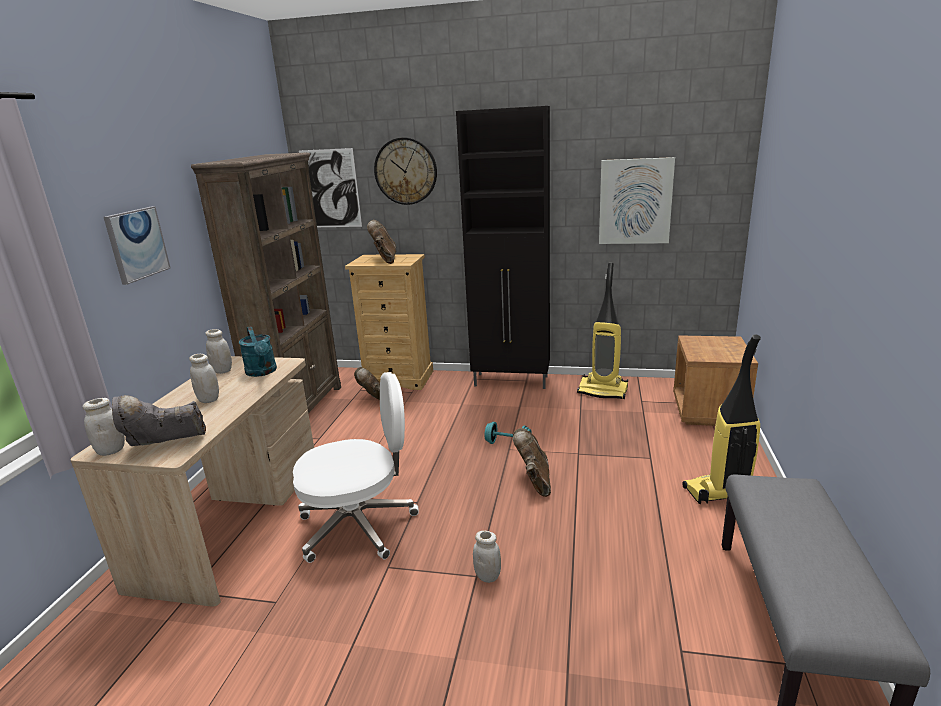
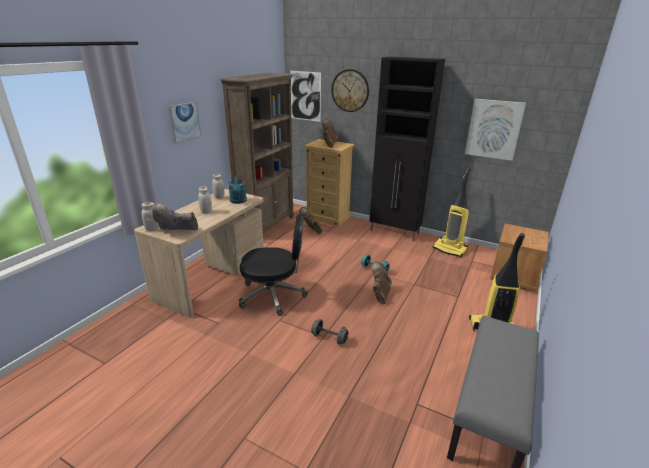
camera: 15 degrees right, 5 degrees up
white office chair [293,372,419,563] -> black office chair [239,214,308,316]
white jar [473,530,501,583] -> grey dumbbell [311,319,348,345]

